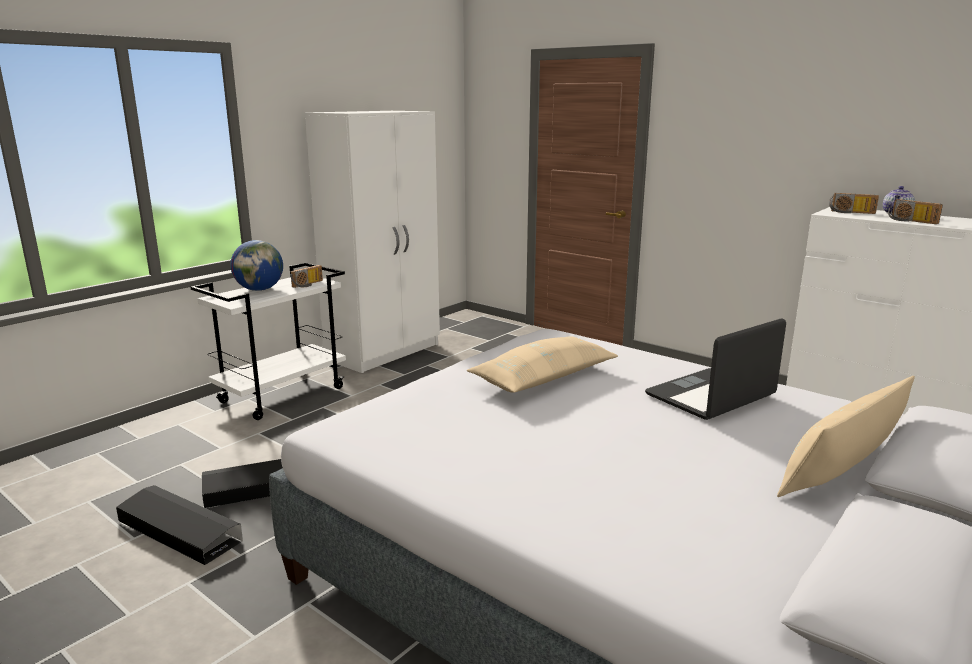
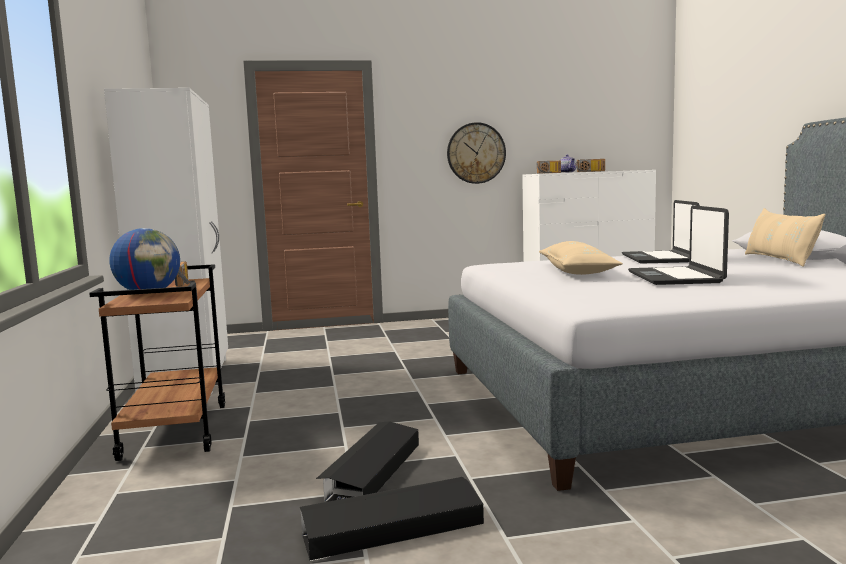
camera: 50 degrees left, 10 degrees down
white cart [190,262,346,420] -> brown cart [89,264,225,461]
none -> wall clock [447,122,506,184]
none -> laptop [628,205,729,285]

